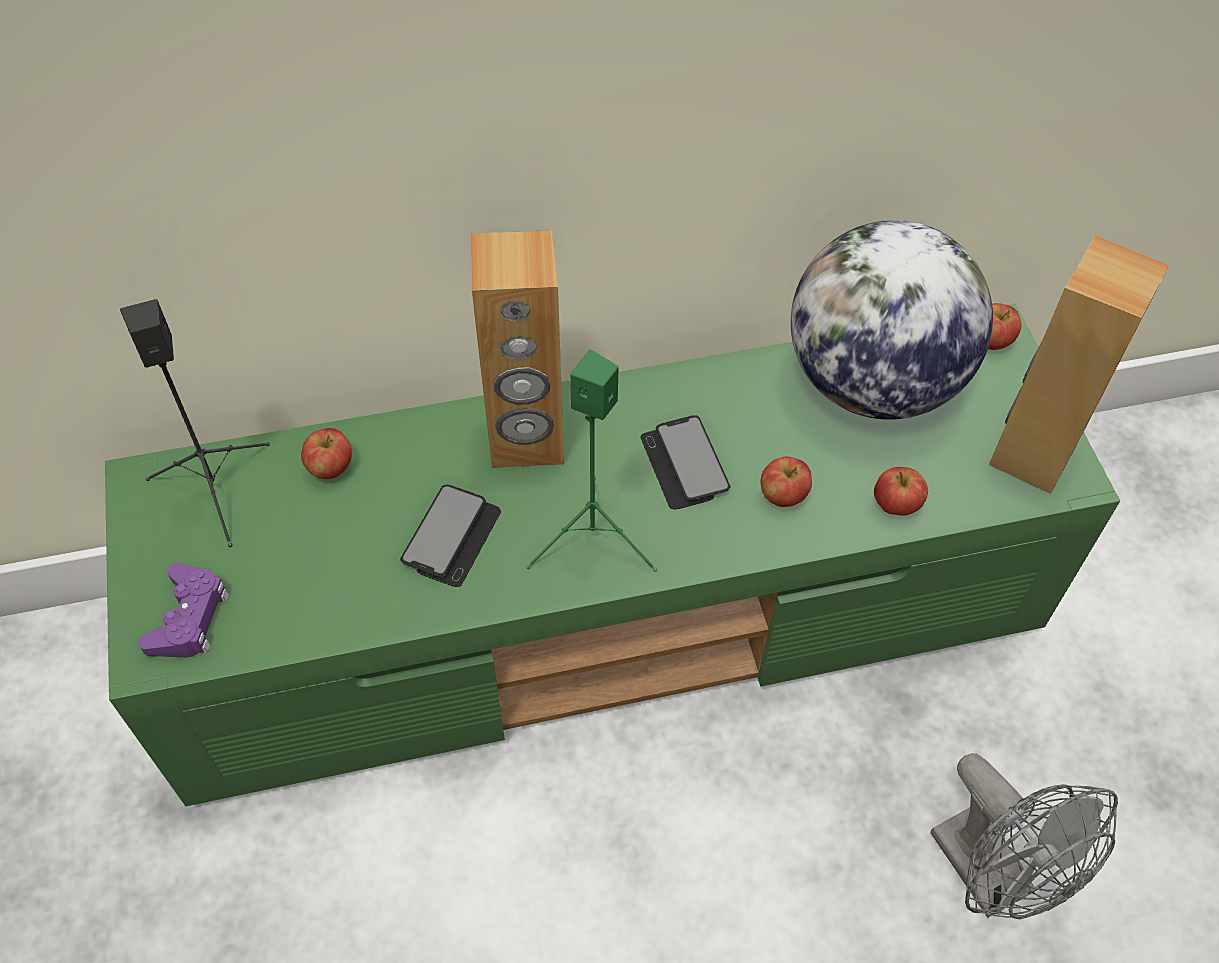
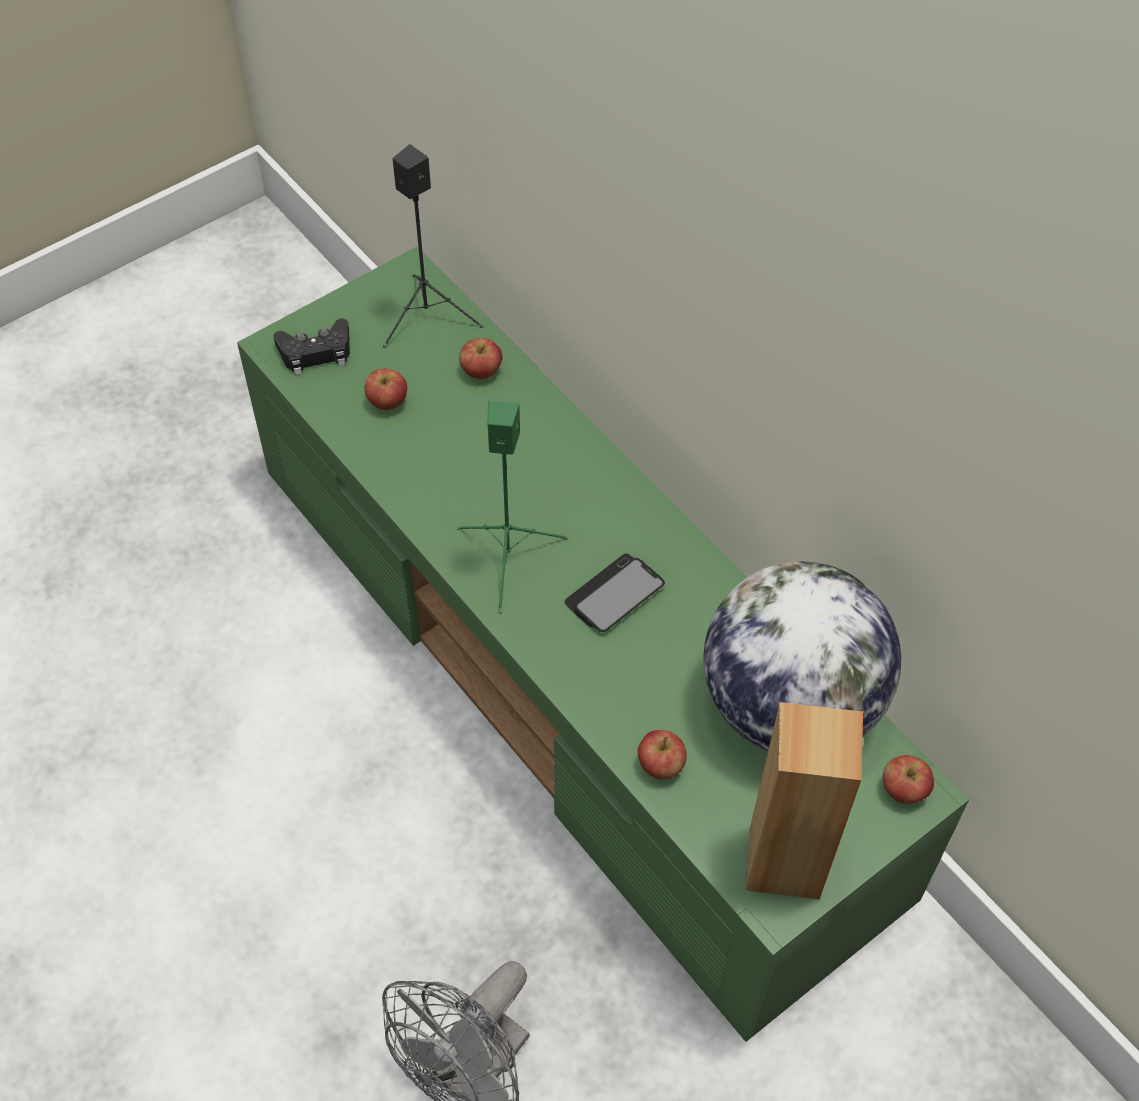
camera: 65 degrees right, 0 degrees up
purple game controller [138,563,229,658] -> black game controller [274,318,350,375]
phone [400,485,501,587] -> none
brown speaker [471,230,564,468] -> none
apple [761,457,812,507] -> apple moved to [364,368,407,410]

